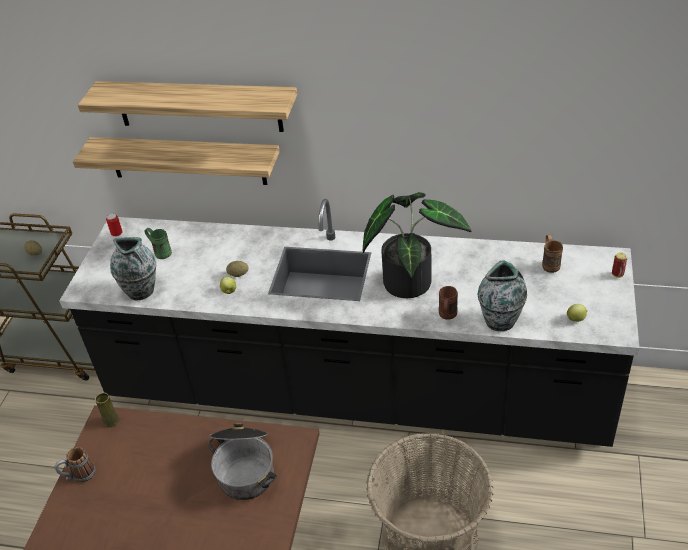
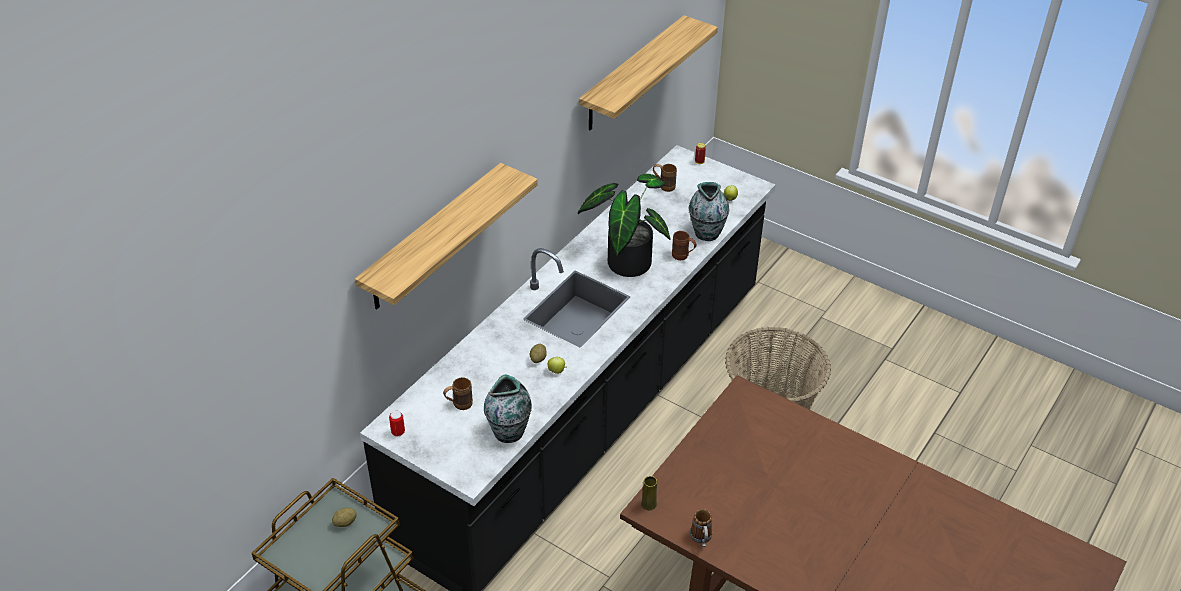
camera: 70 degrees left, 0 degrees up
shelf [73,137,280,185] -> shelf moved to [579,15,718,130]
green mug [144,228,172,259] -> brown mug [443,377,473,410]
cooking pot [209,423,277,500] -> none

